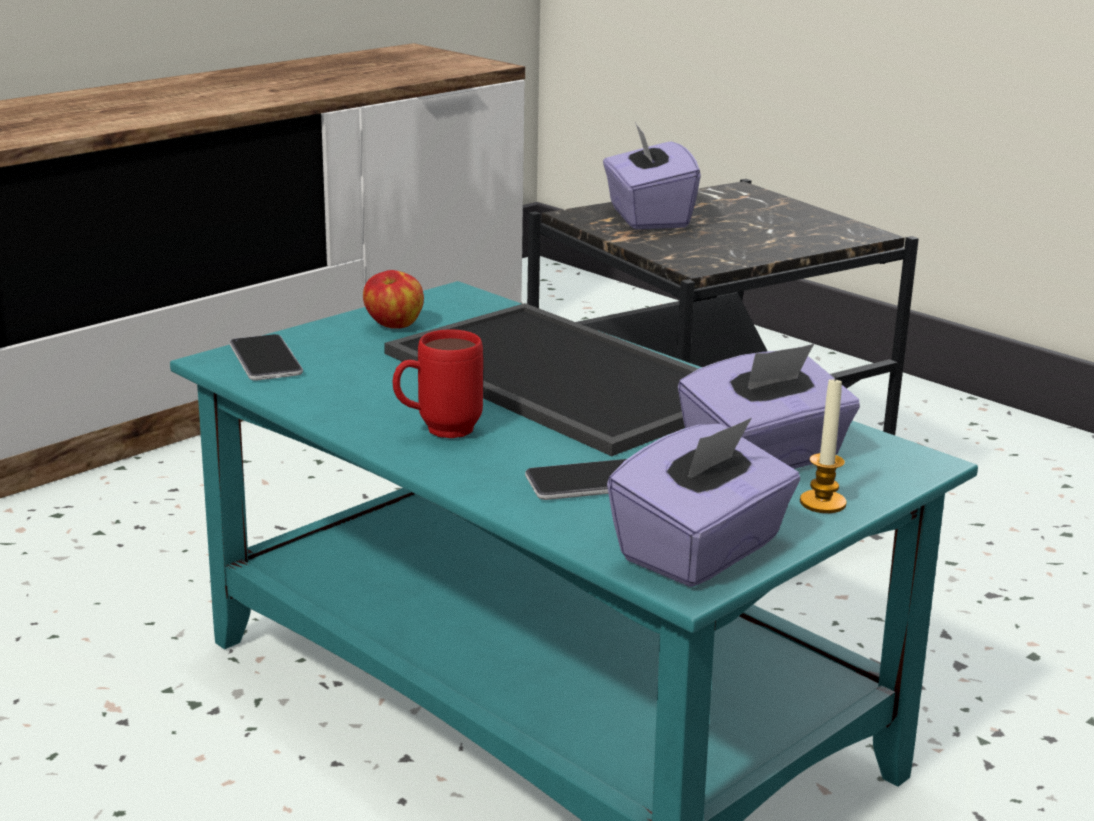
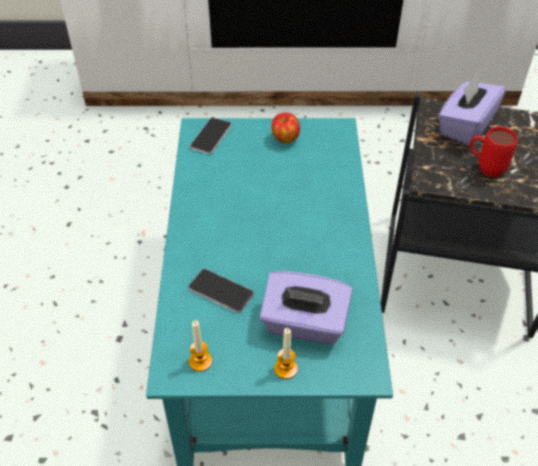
camera: 45 degrees right, 25 degrees up
tray [384,303,698,456] -> none
red mug [392,329,483,438] -> red mug moved to [470,127,518,177]
purple tissue box [607,418,800,587] -> candle [189,320,212,372]

